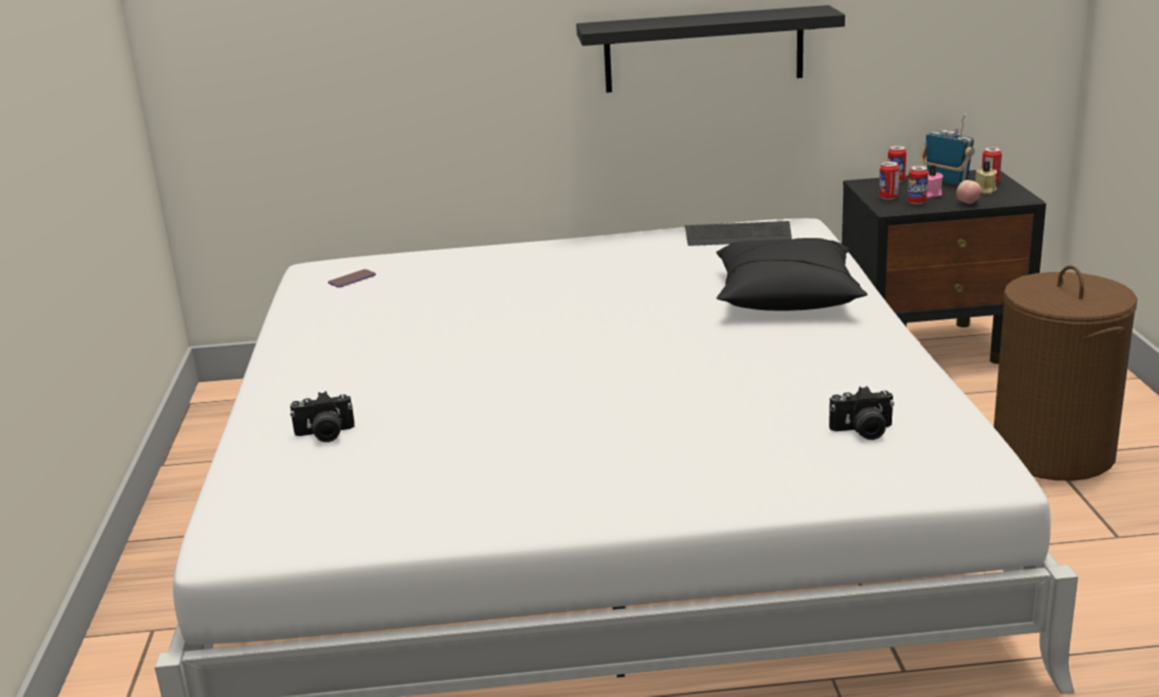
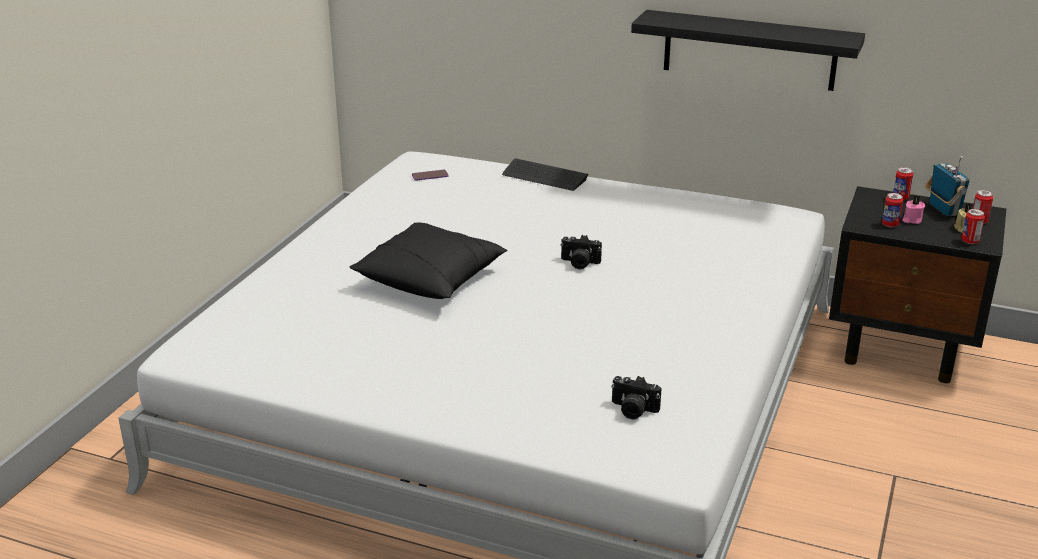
camera: 25 degrees right, 5 degrees up
camera [290,391,355,442] -> camera moved to [560,235,602,269]
keyboard [685,221,792,246] -> keyboard moved to [502,158,588,191]
black pillow [716,238,867,311] -> black pillow moved to [350,222,508,299]
can [879,162,899,200] -> can moved to [961,209,985,244]
apple [956,180,981,204] -> none
brown laundry basket [994,265,1137,481] -> none

